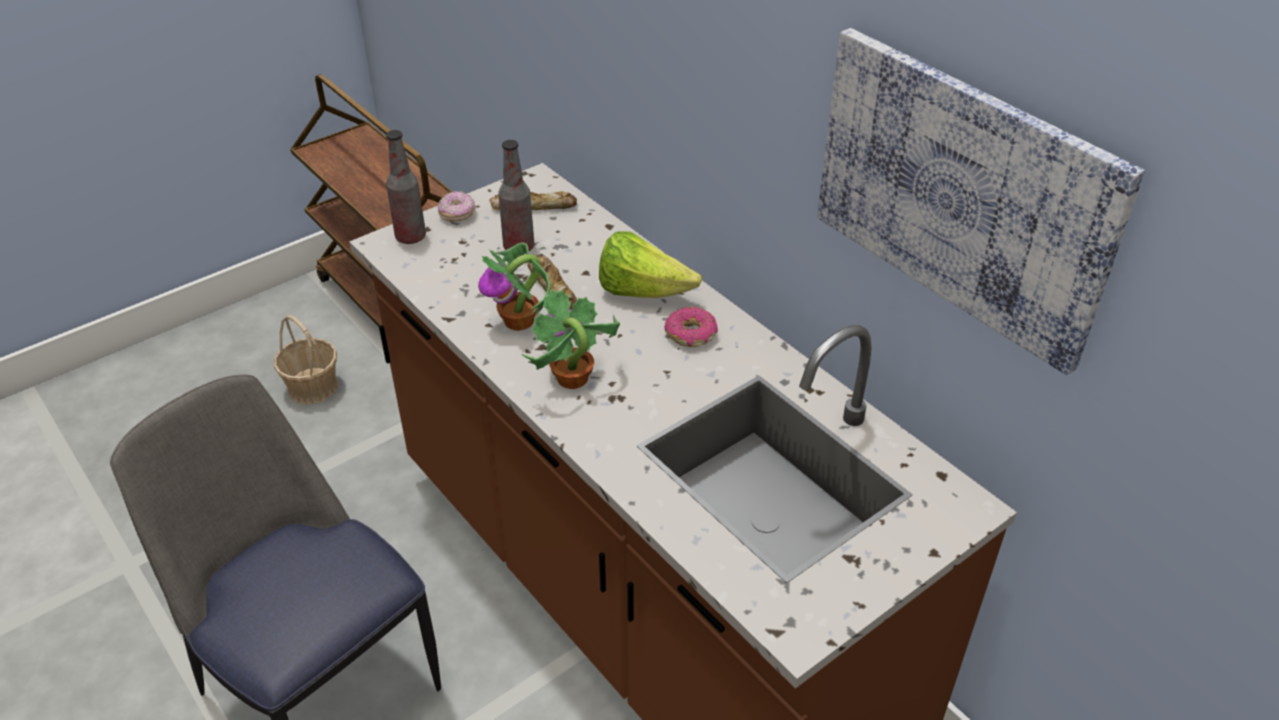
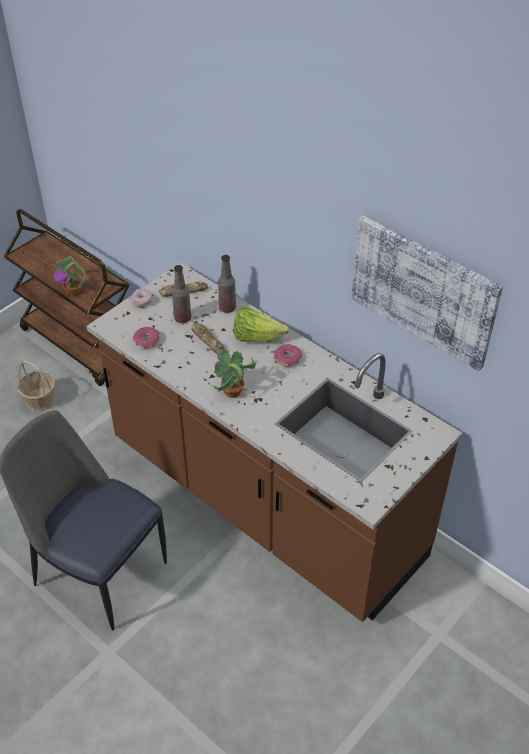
camera: 10 degrees left, 5 degrees up
bottle [386,130,426,244] -> bottle moved to [218,255,236,313]
potted plant [478,242,551,331] -> potted plant moved to [53,256,86,295]
none -> donut [133,327,160,349]

